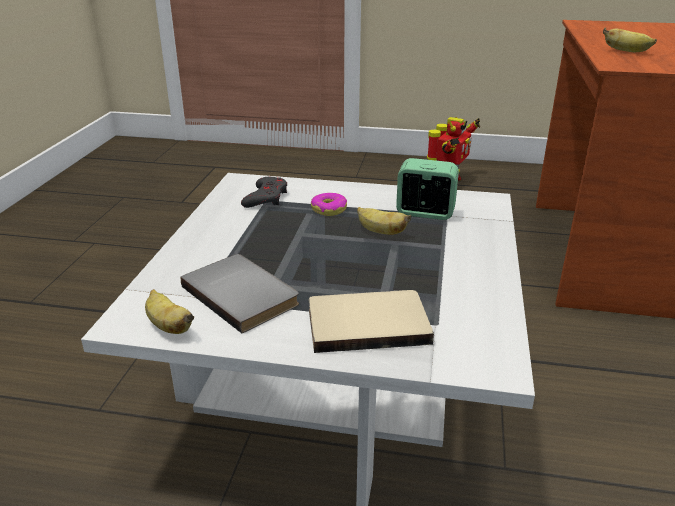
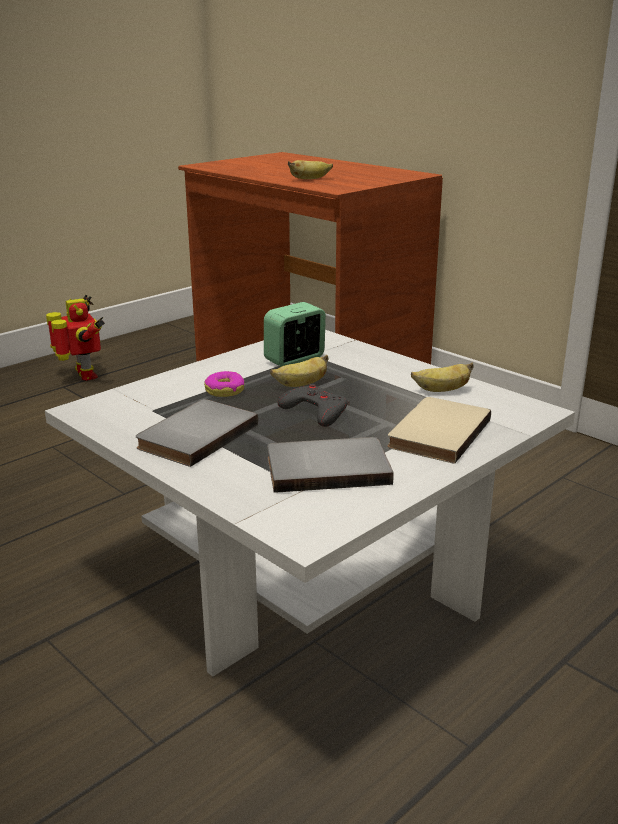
camera: 55 degrees left, 5 degrees down
banana [145,289,194,334] -> banana moved to [411,363,473,392]
grey game controller [241,177,287,208] -> grey game controller moved to [278,384,347,427]
none -> grey book [136,399,258,467]

